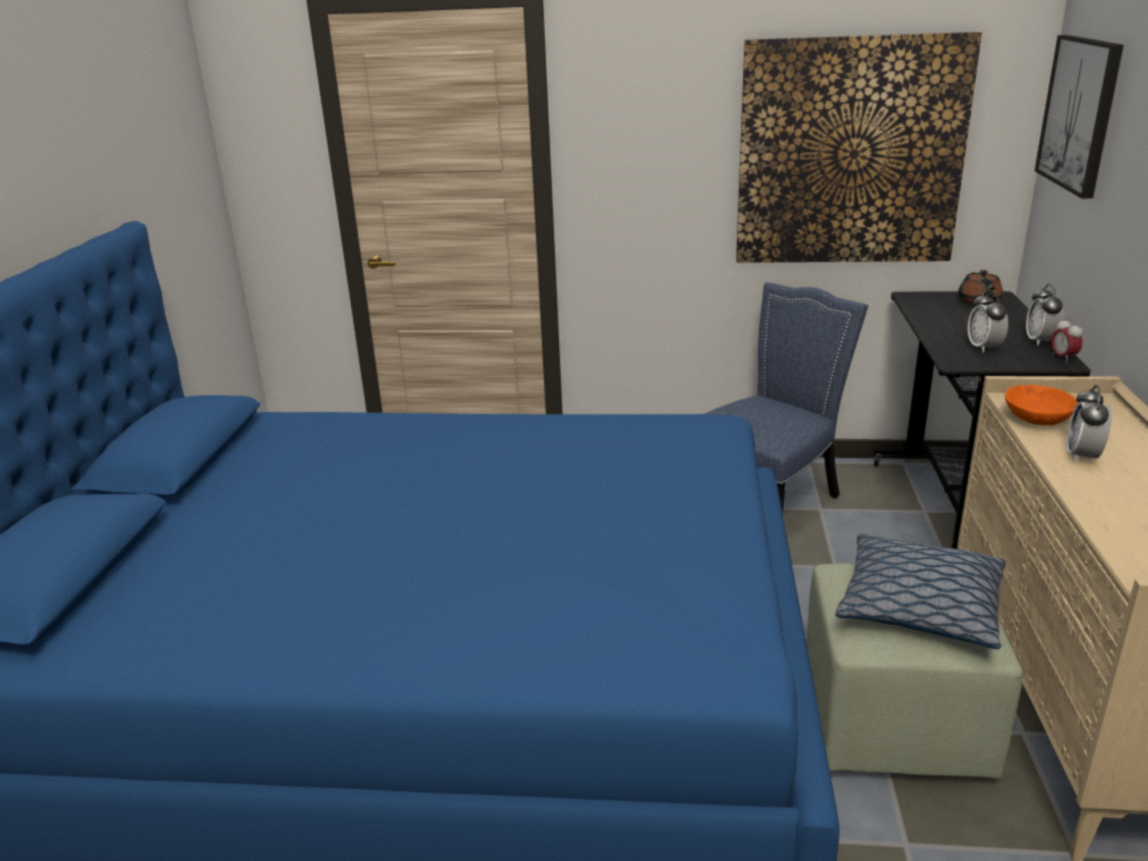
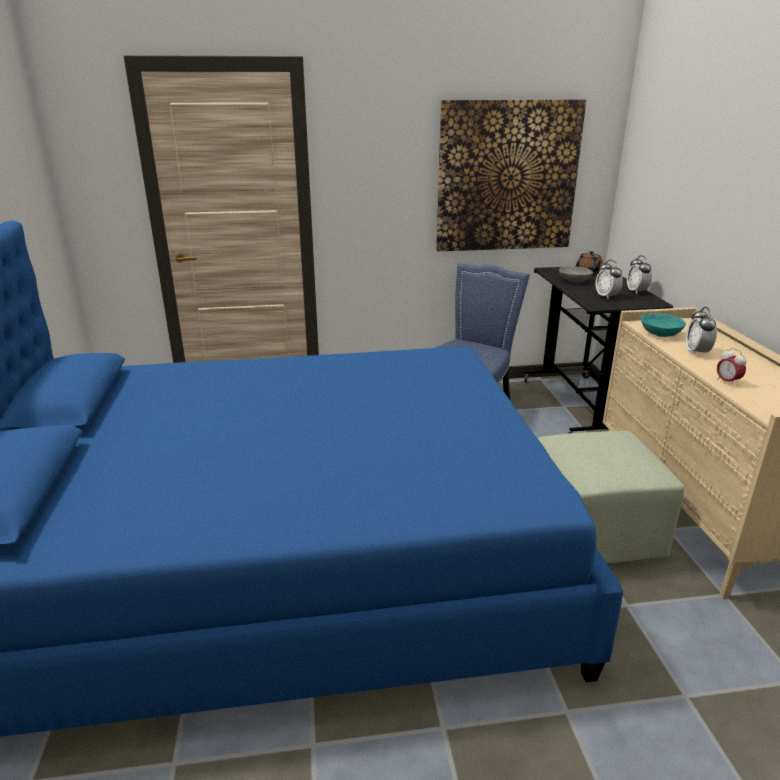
camera: 15 degrees left, 0 degrees up
pillow [835,533,1006,649] -> none
orange bowl [1005,385,1078,426] -> turquoise bowl [641,313,686,337]
picture [1035,35,1124,199] -> none
alarm clock [1051,317,1083,362] -> alarm clock moved to [717,348,747,385]
none -> grey bowl [559,266,593,283]

